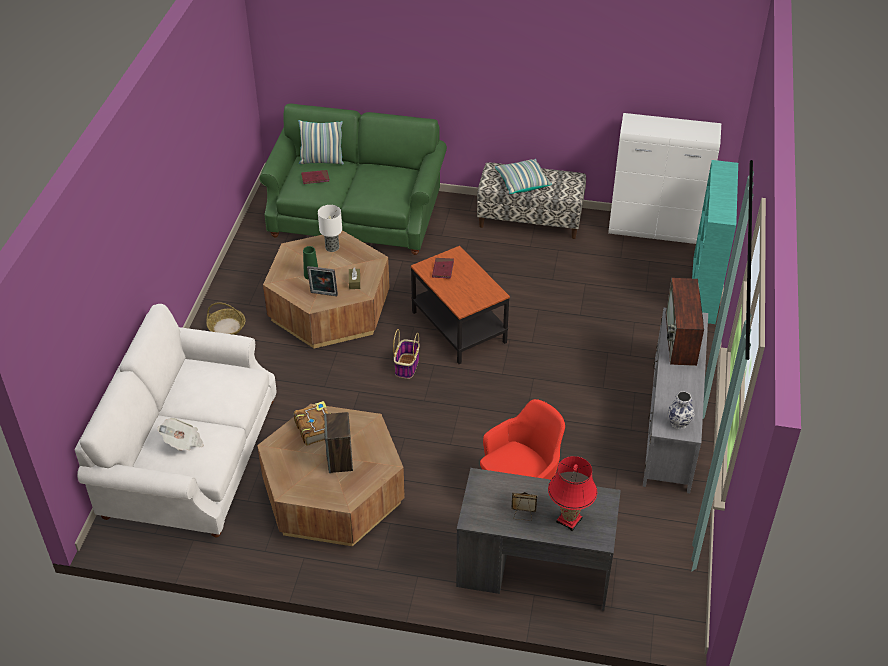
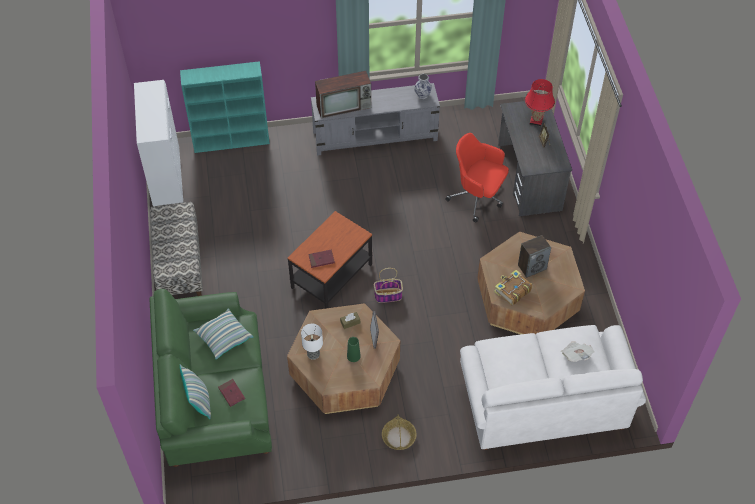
camera: 110 degrees left, 10 degrees up
pillow [495,159,552,194] -> pillow moved to [193,308,253,359]

